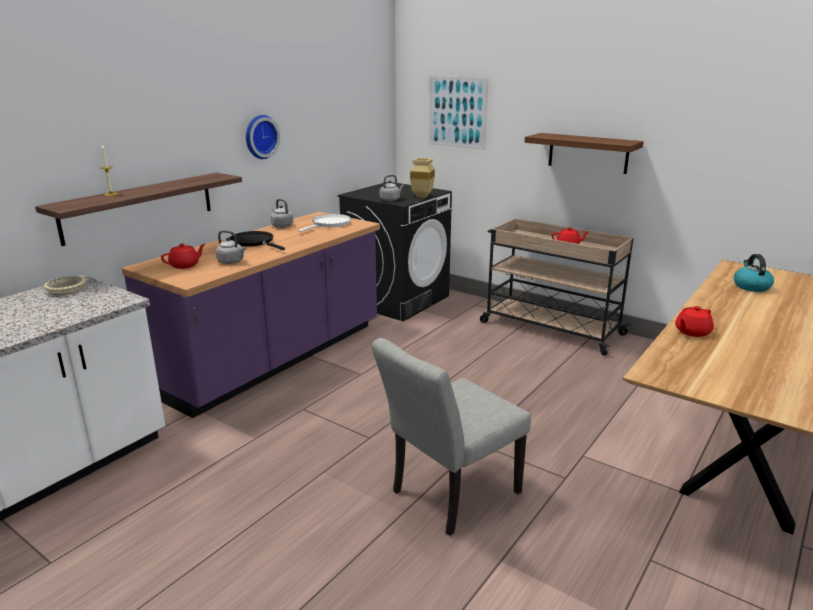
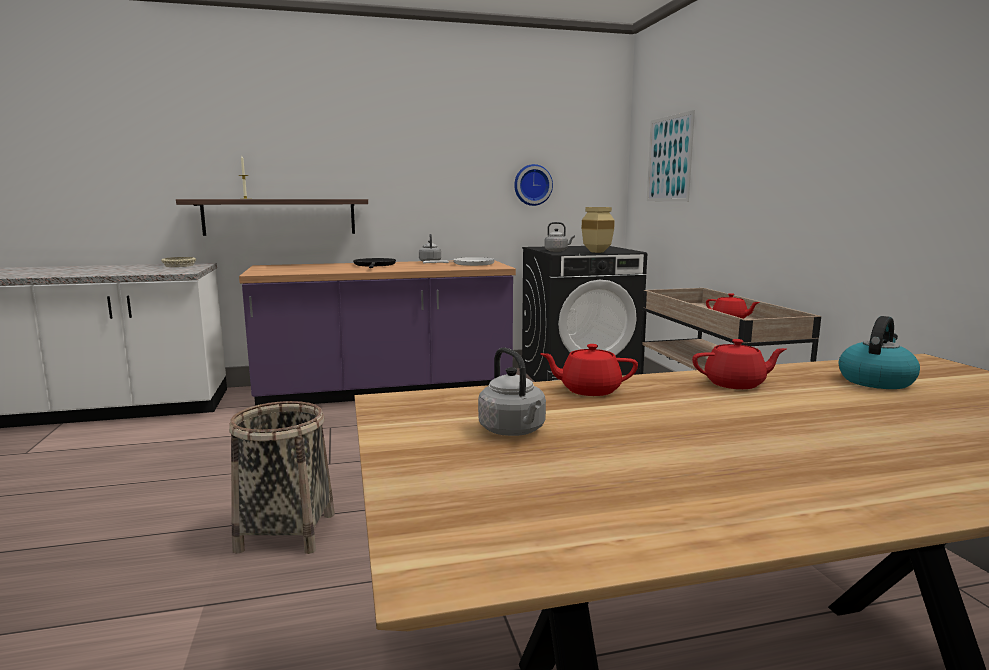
camera: 40 degrees right, 10 degrees down
red teapot [161,243,205,269] -> red teapot moved to [692,339,786,389]
grey kettle [216,230,246,264] -> grey kettle moved to [478,347,546,436]
wall clock [246,115,280,159] -> wall clock moved to [514,164,553,206]
grey chair [372,338,531,536] -> basket [229,401,335,554]
brown shelf [525,133,644,174] -> none

